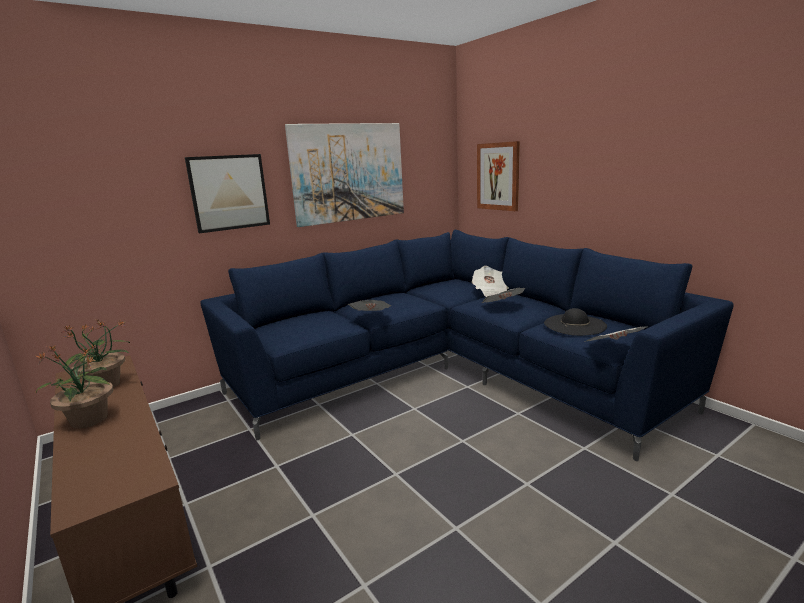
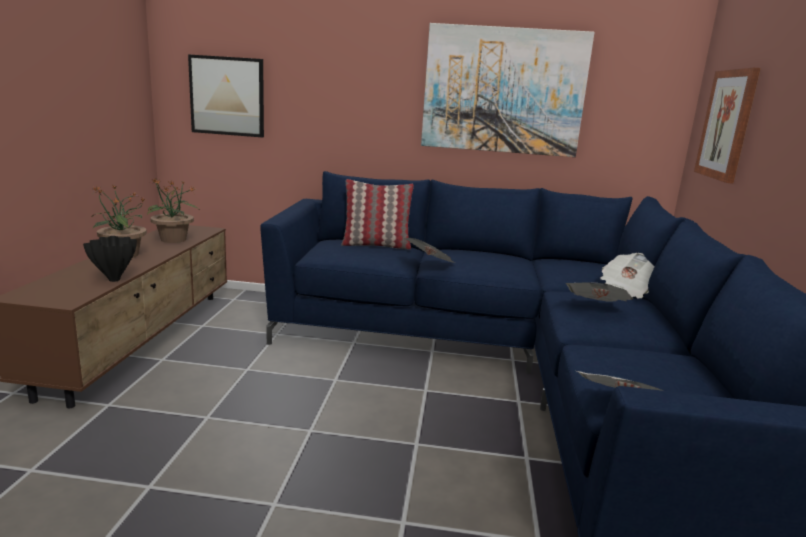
camera: 40 degrees right, 0 degrees up
picture [185,154,270,233] -> picture moved to [188,54,264,138]
black hat [544,308,607,336] -> none
none -> black vase [83,236,137,282]
none -> pillow [341,179,414,250]

